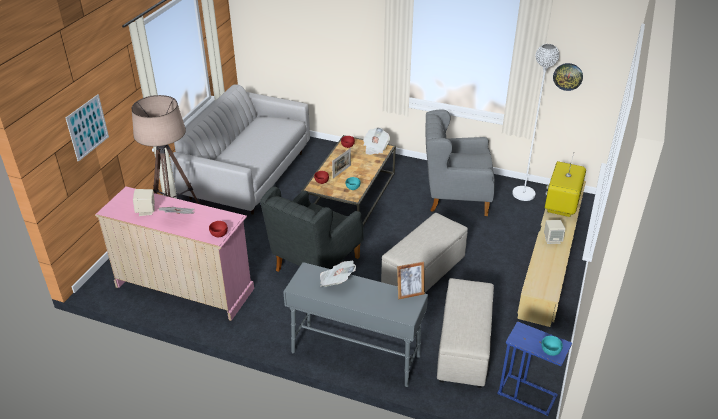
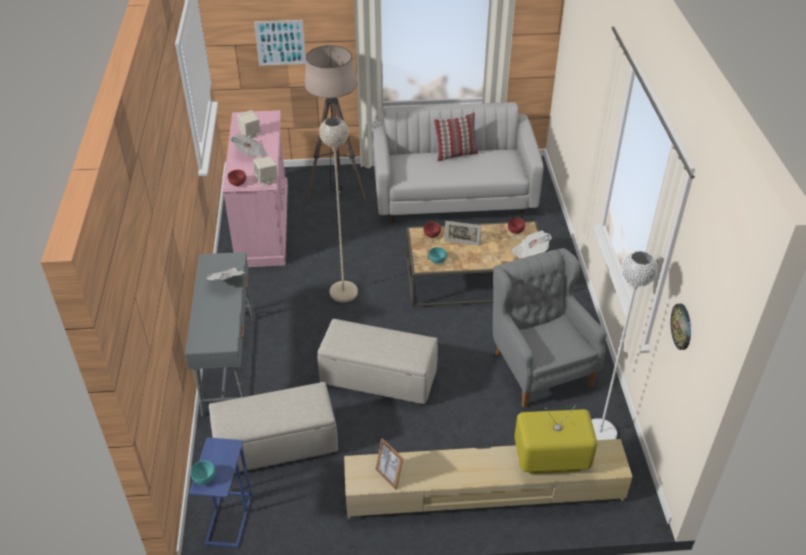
camera: 65 degrees right, 5 degrees up
grey armchair [260,186,363,272] -> beige floor lamp [319,117,358,302]
picture frame [397,262,425,299] -> picture frame moved to [375,438,403,489]
beige speaker [544,220,565,244] -> beige speaker moved to [253,157,277,186]
none -> pillow [434,112,478,161]

